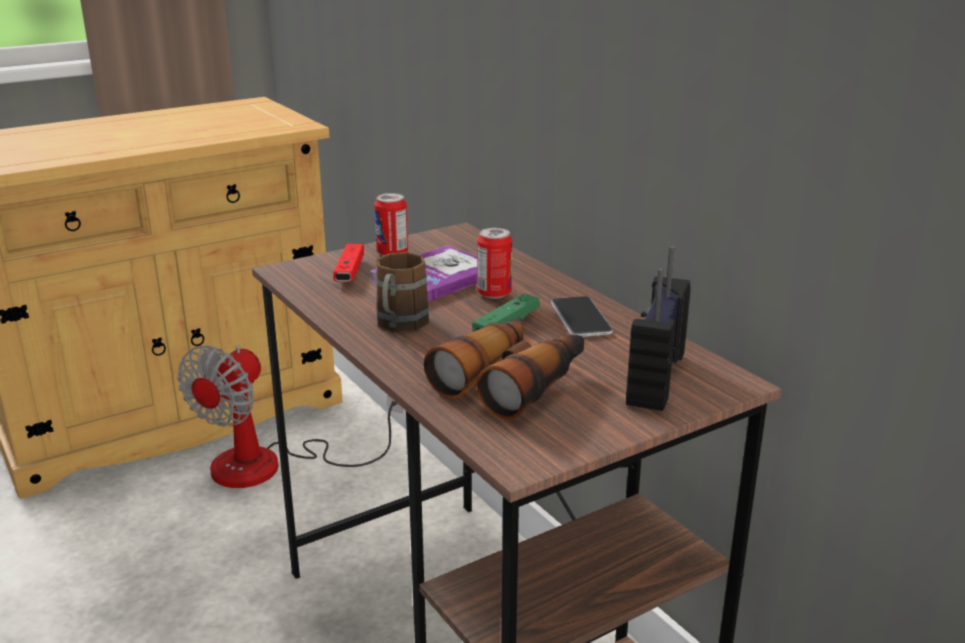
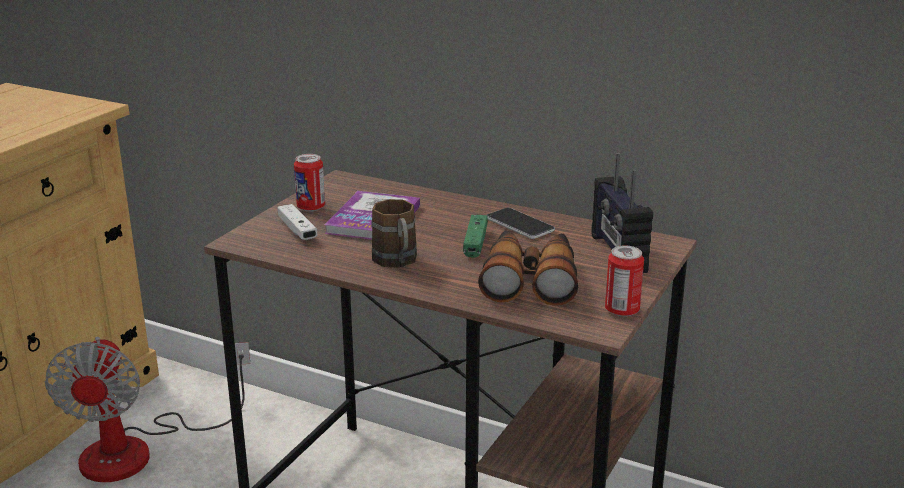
camera: 30 degrees left, 0 degrees up
red game controller [334,244,364,282] -> white game controller [277,204,318,240]
can [477,228,512,299] -> can moved to [605,245,644,317]

